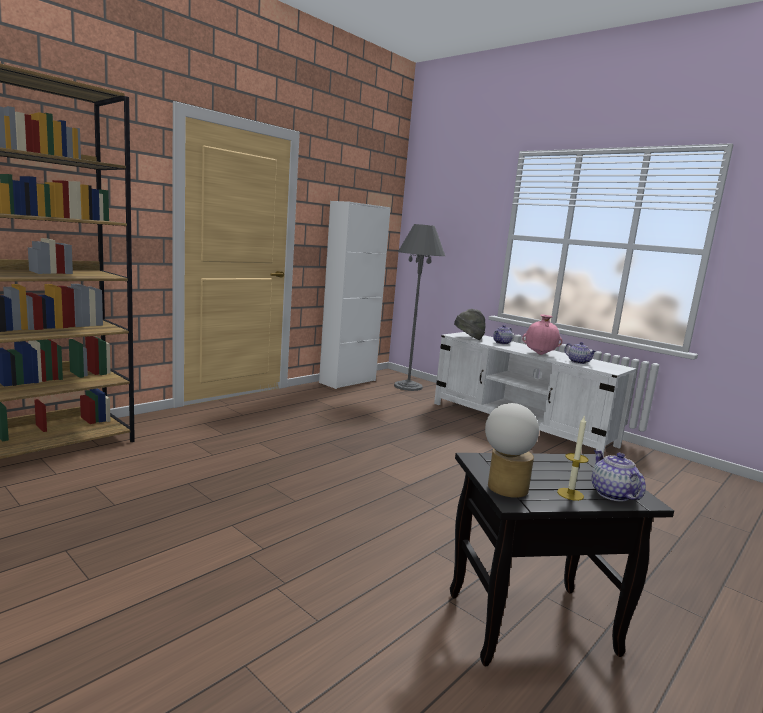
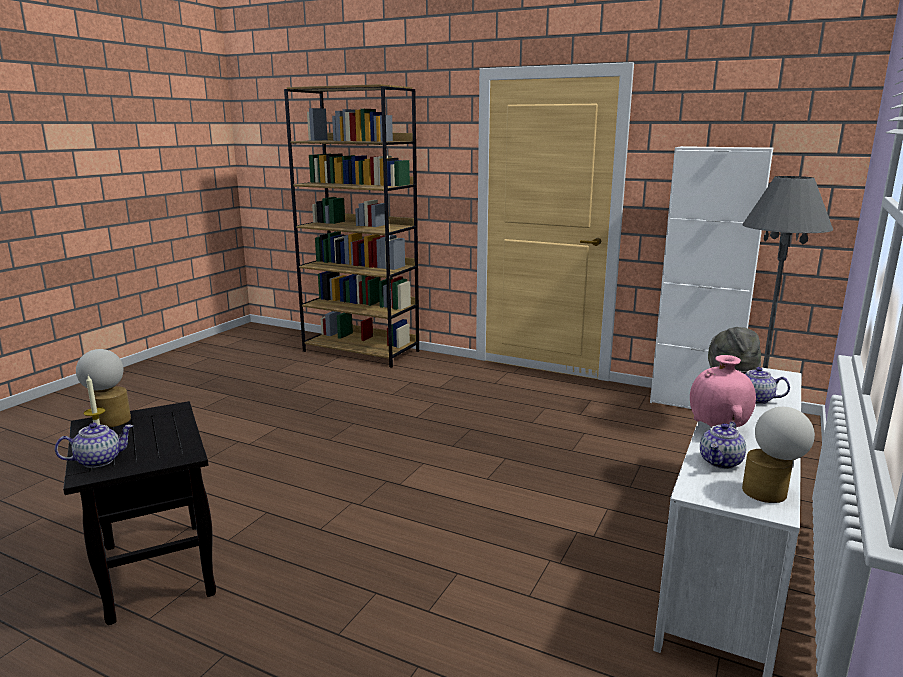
camera: 75 degrees right, 5 degrees up
none -> table lamp [742,407,815,503]

